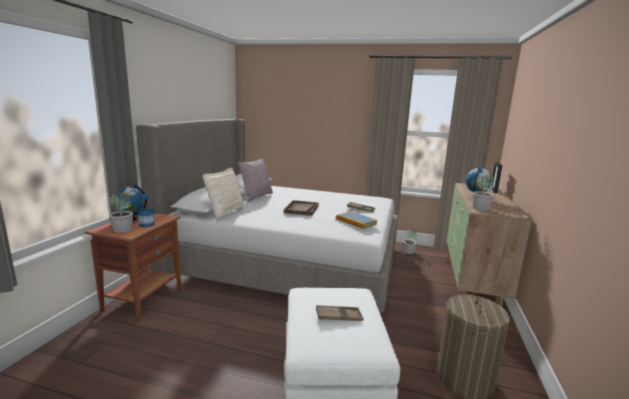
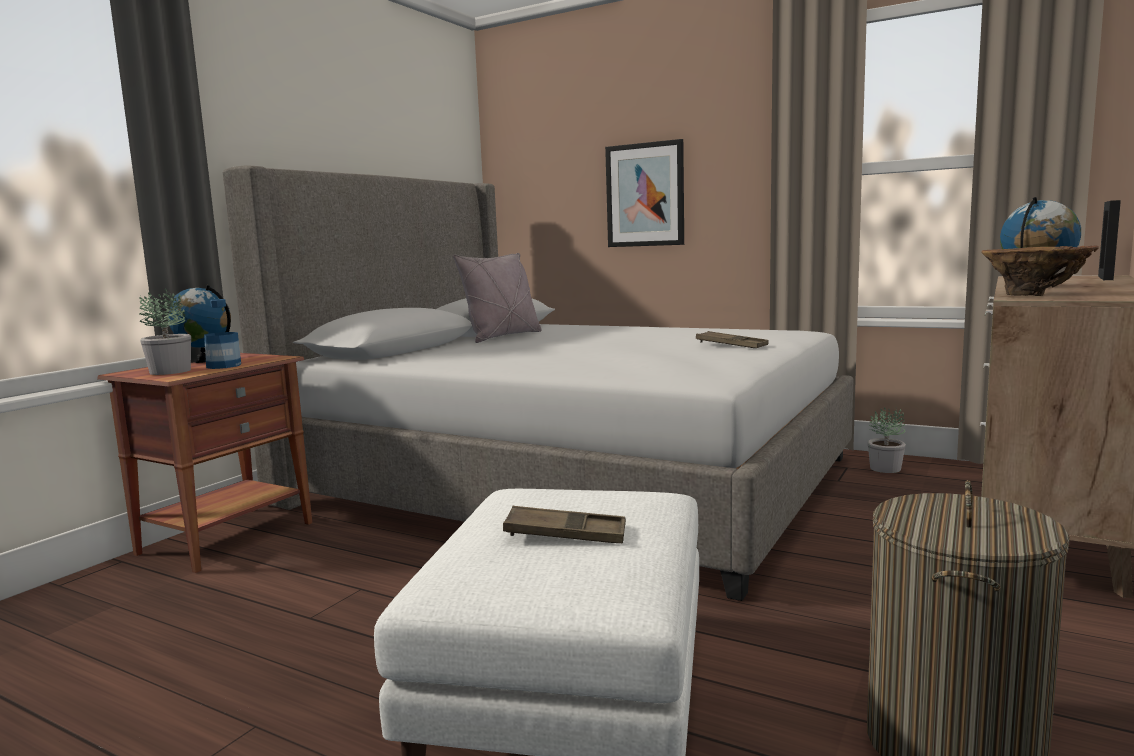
camera: 15 degrees right, 5 degrees down
beige pillow [203,168,245,219] -> none
brown tray [284,200,319,216] -> none
book [336,211,378,229] -> none
potted plant [472,175,494,211] -> brown vase [981,246,1099,296]
none -> picture [605,139,684,247]

